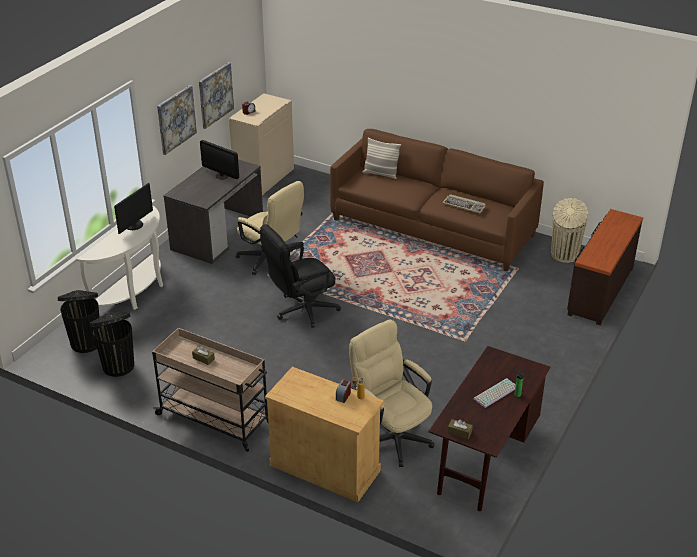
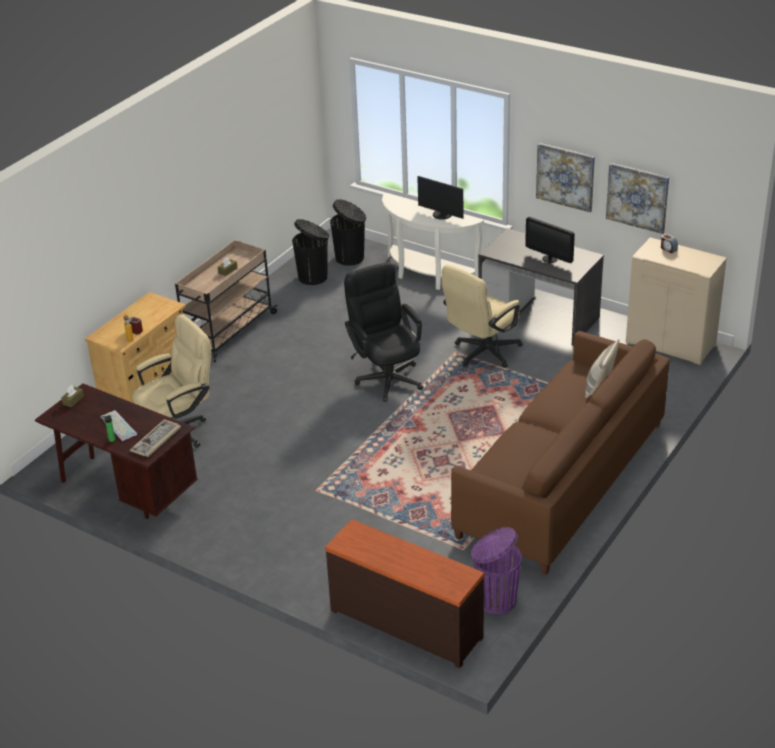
camera: 95 degrees right, 0 degrees up
monitor [200,140,239,180] -> monitor turned 90 degrees counterclockwise [525,217,575,263]
keyboard [442,194,486,214] -> keyboard moved to [130,419,181,457]
beige trash can [551,198,588,263] -> purple trash can [471,527,522,614]

